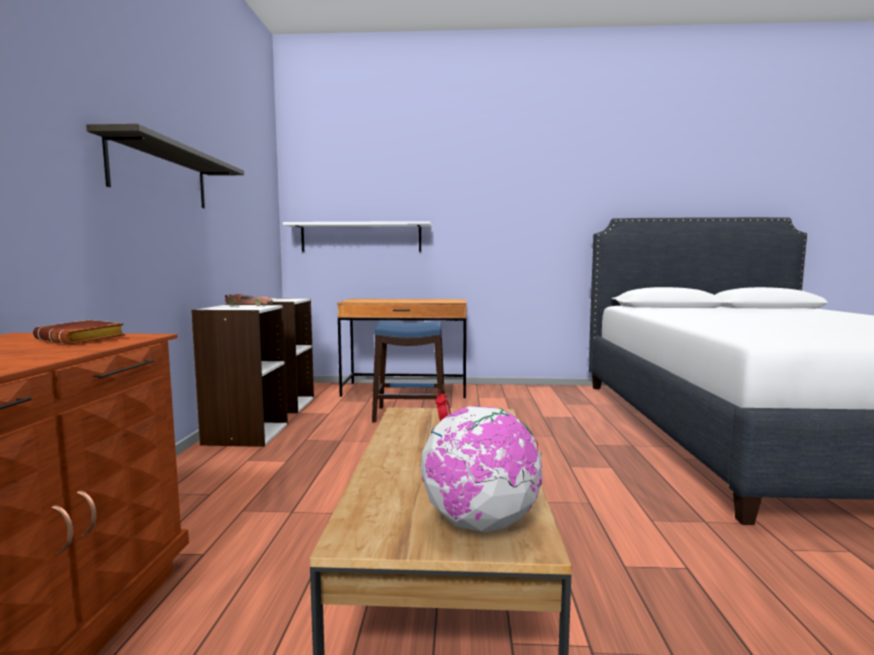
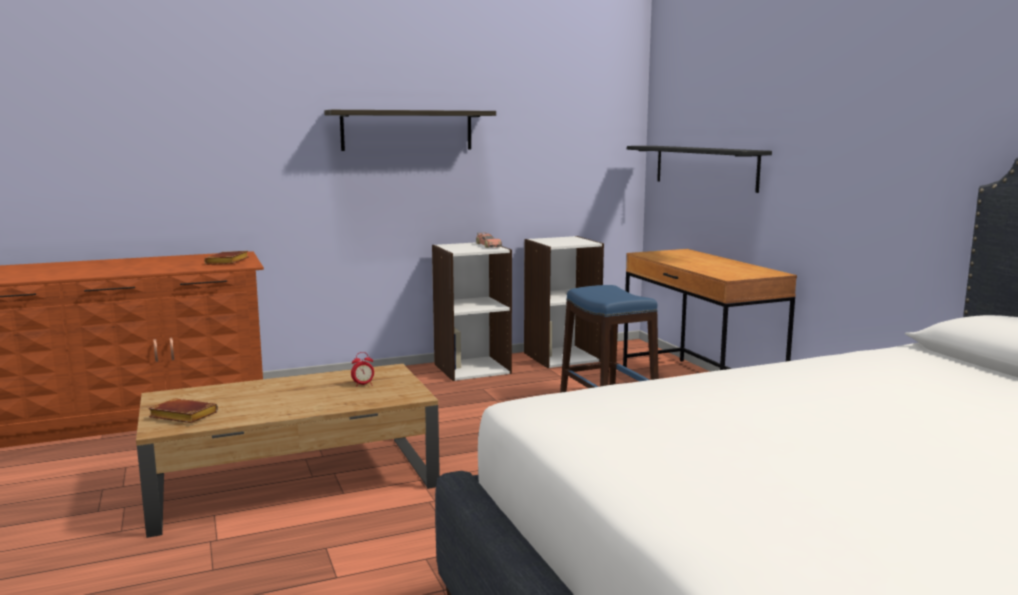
camera: 65 degrees right, 5 degrees up
white shelf [283,221,432,252] -> black shelf [627,146,772,193]
globe [421,406,543,532] -> brown book [148,398,218,423]

